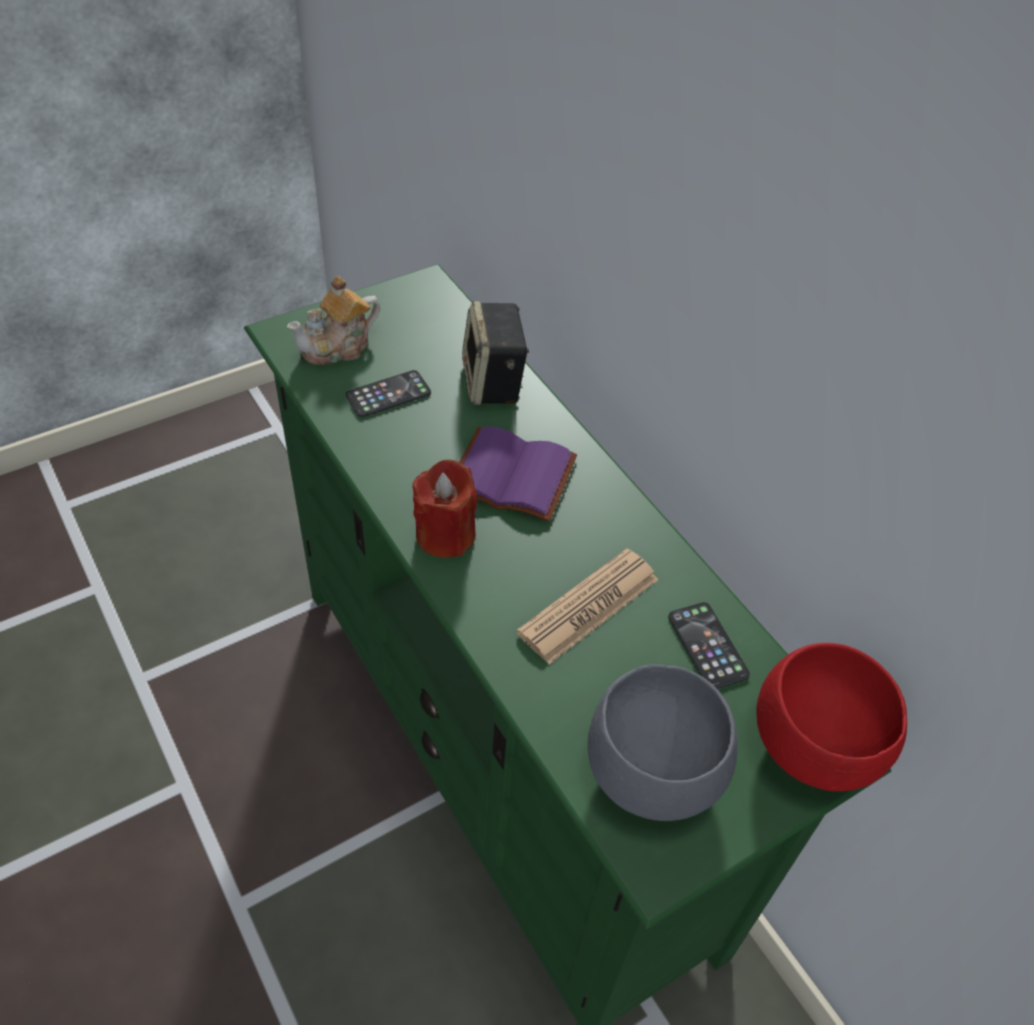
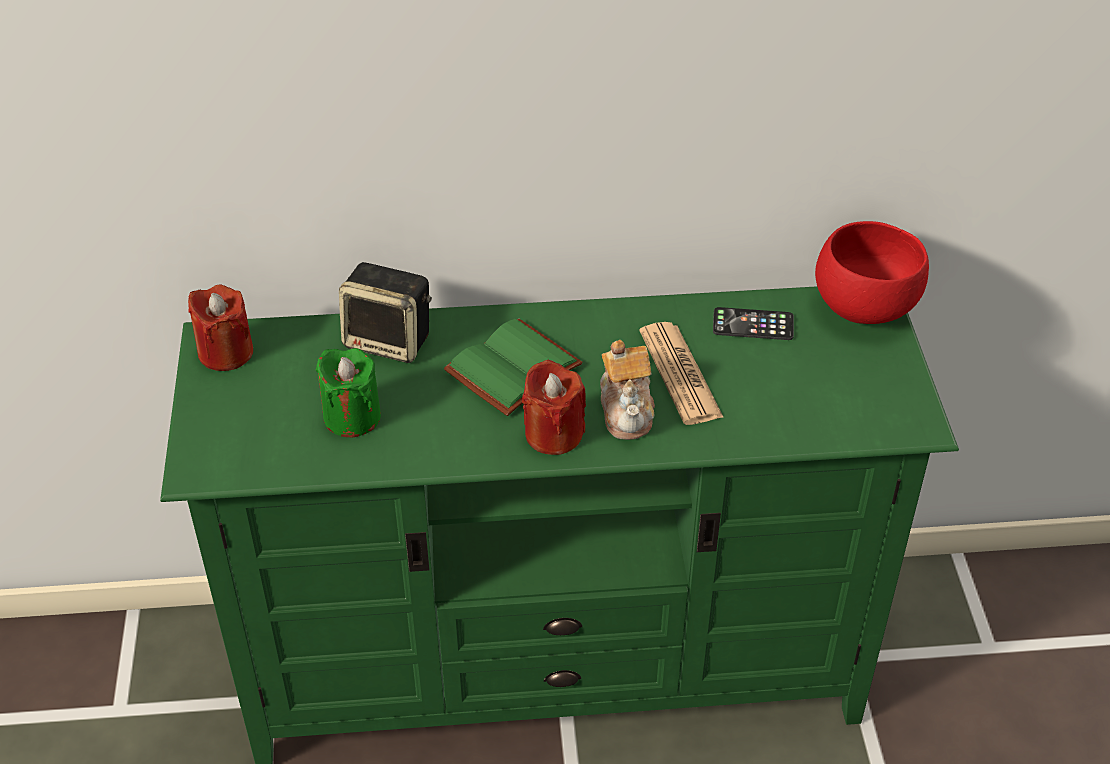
camera: 60 degrees left, 5 degrees down
teapot [287,276,380,365] -> teapot moved to [600,340,655,440]
phone [345,370,431,417] -> green candle [316,348,381,437]
purple book [459,426,577,522] -> green book [444,319,583,416]
grey bowl [588,664,738,821] -> none
none -> red candle [188,285,253,371]

